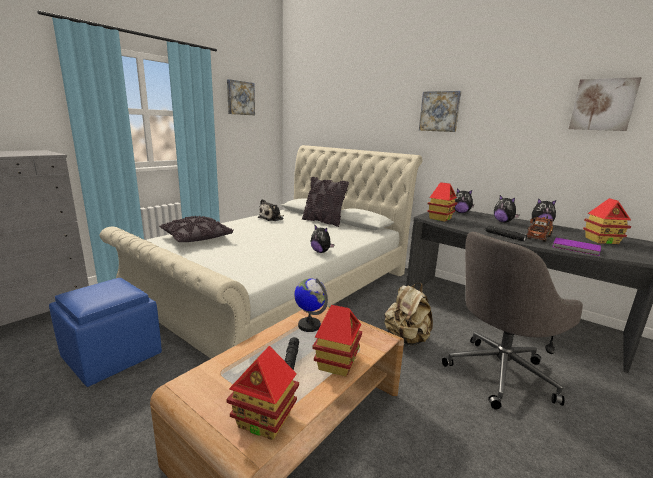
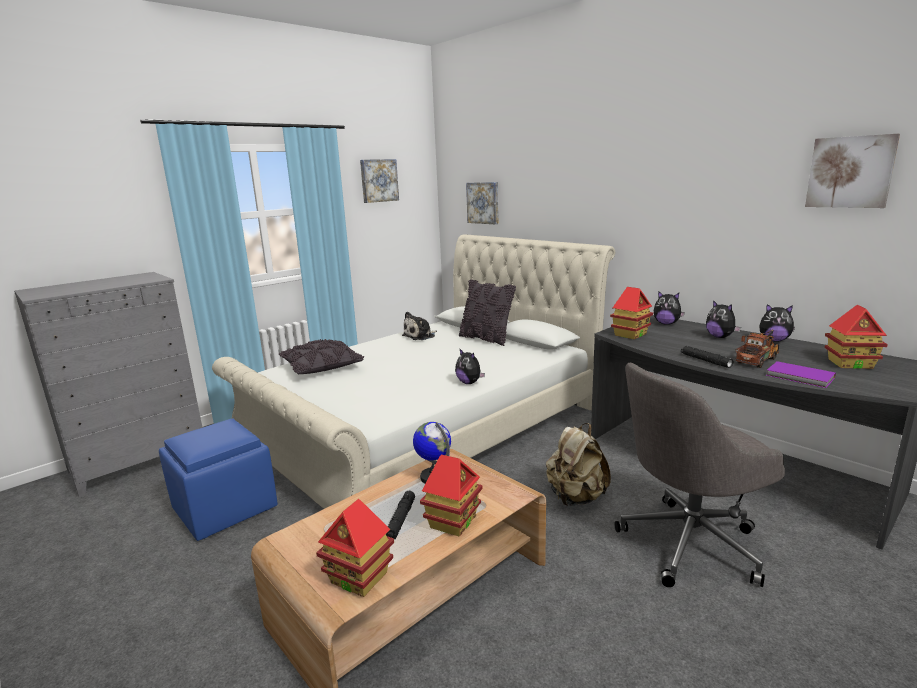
camera: 10 degrees right, 0 degrees up
picture [419,91,461,132] -> picture moved to [466,182,499,224]

